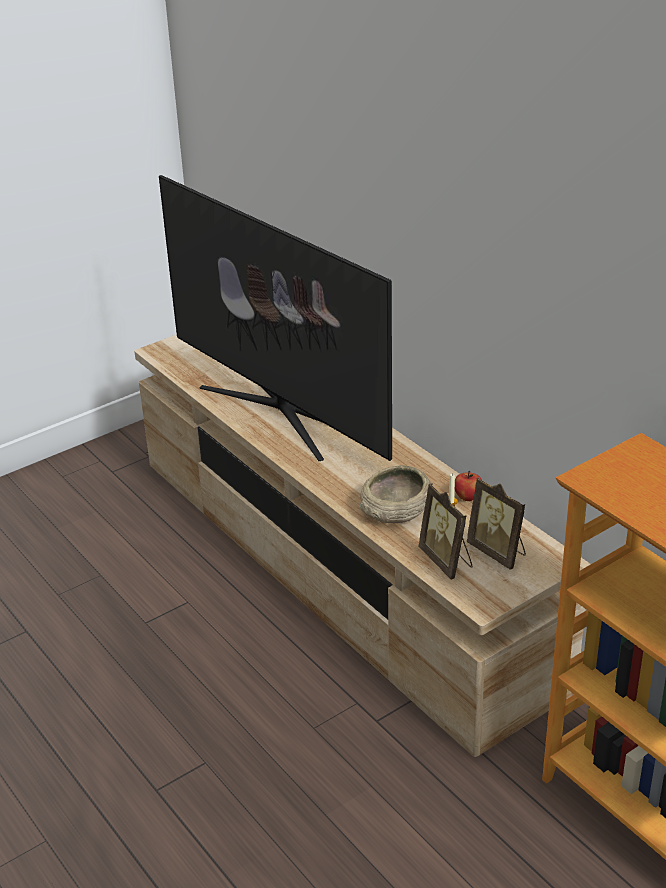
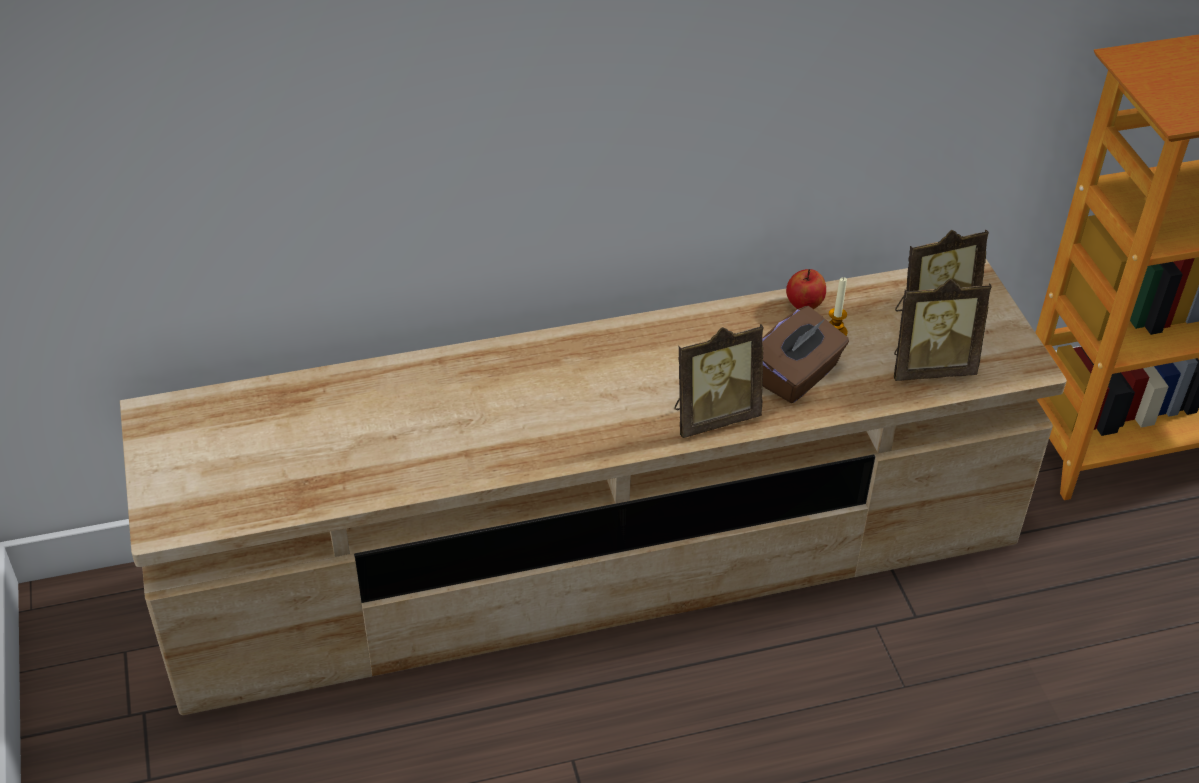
camera: 70 degrees left, 10 degrees up
television [159,175,392,461] -> none
beige bowl [360,465,431,523] -> brown tissue box [762,306,849,403]
none -> picture frame [674,324,764,438]

